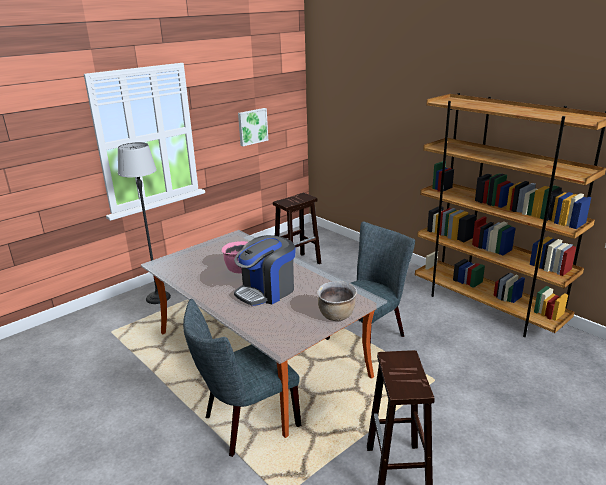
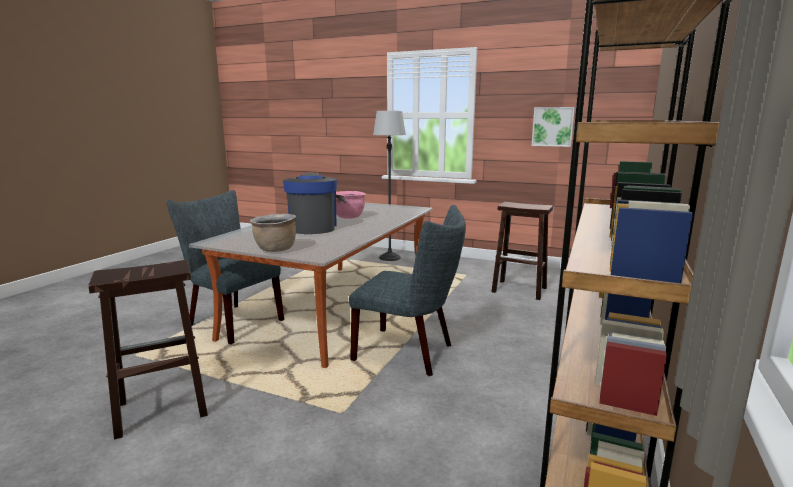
camera: 65 degrees right, 10 degrees down
coffee machine [234,235,295,306] -> coffee machine turned 60 degrees clockwise [283,173,337,234]

